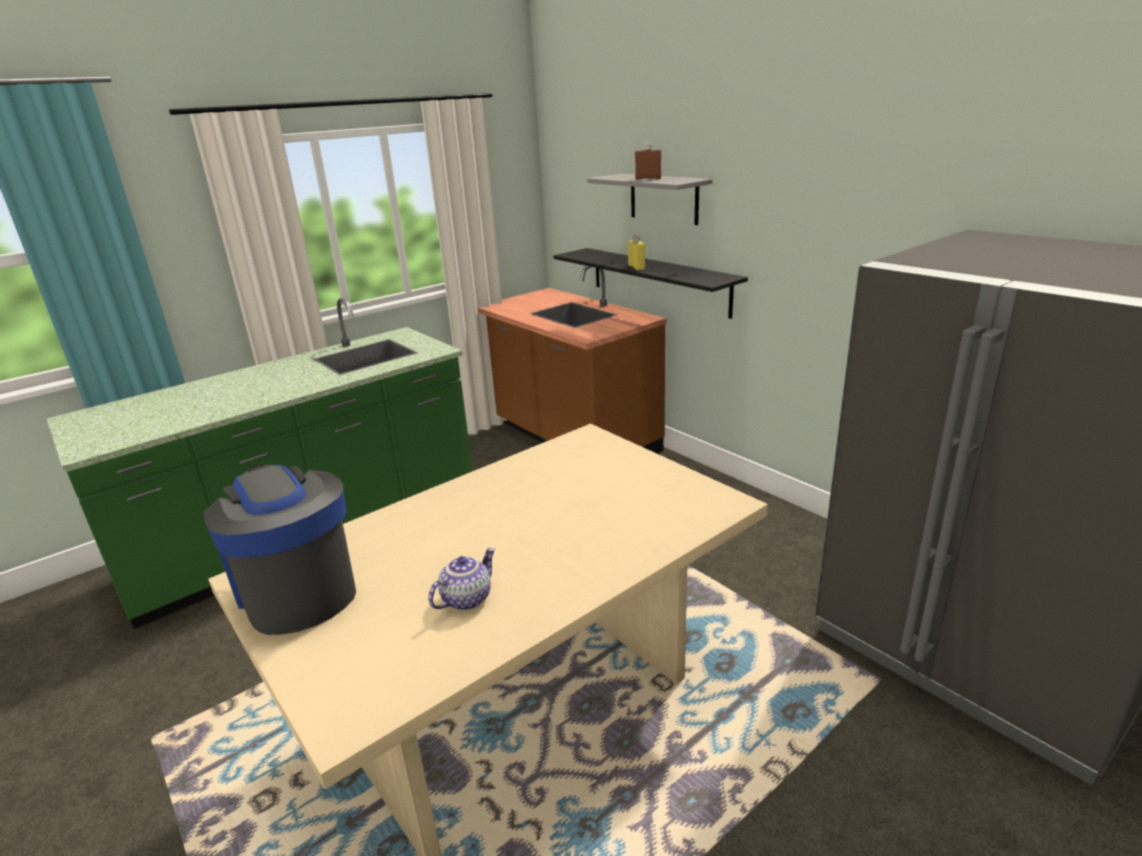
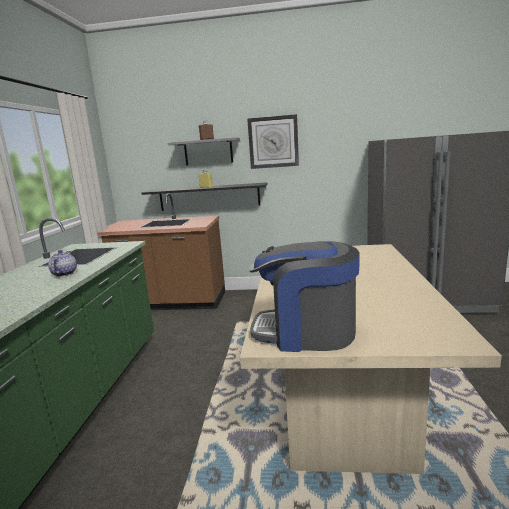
camera: 45 degrees left, 10 degrees down
teapot [428,548,496,610] -> teapot moved to [48,250,77,277]
none -> wall clock [247,114,299,169]

